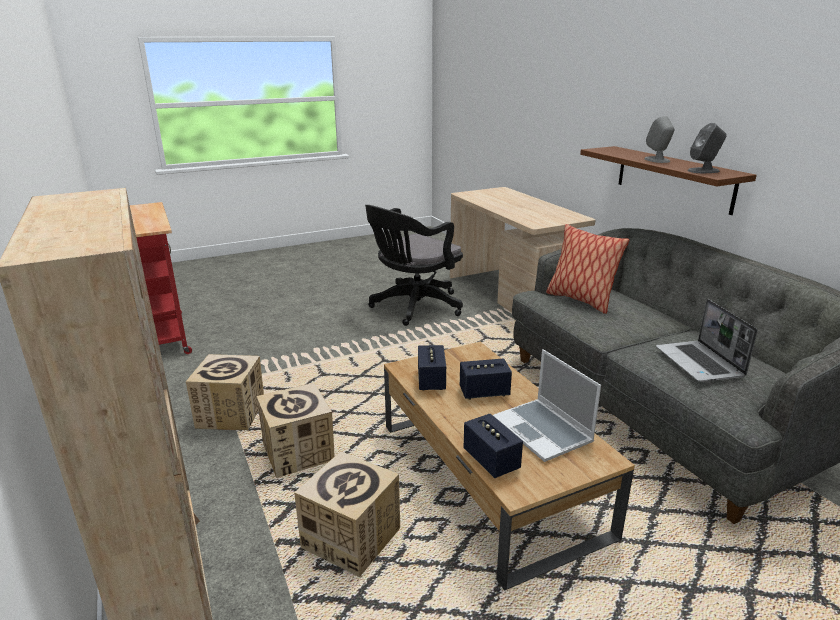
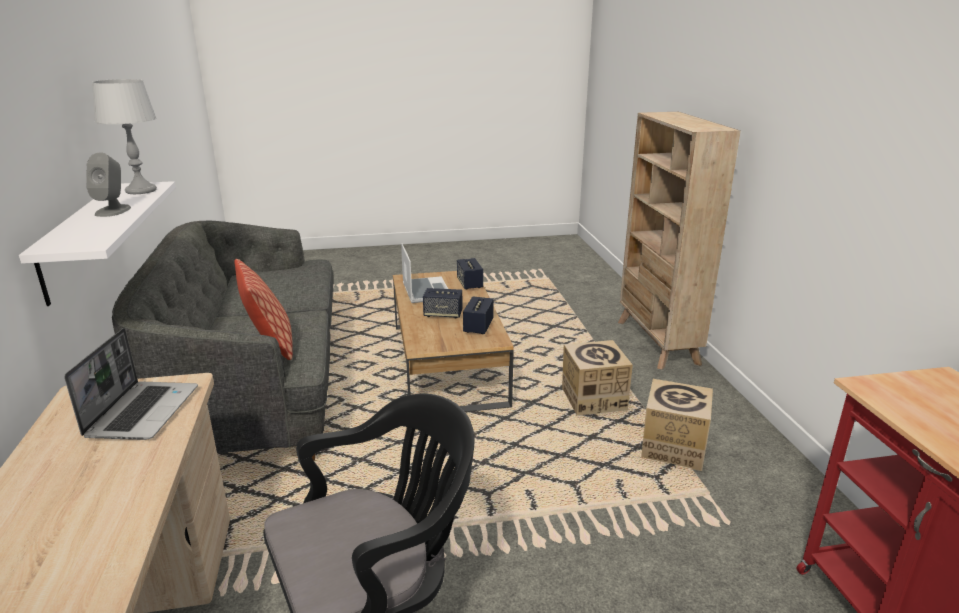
camera: 165 degrees left, 0 degrees up
cardboard box [294,451,400,577] -> none
brown shelf [580,146,757,215] -> white shelf [19,181,176,306]
laptop [656,299,758,382] -> laptop moved to [64,328,198,440]
grey speaker [687,123,727,173] -> grey table lamp [92,79,157,194]

